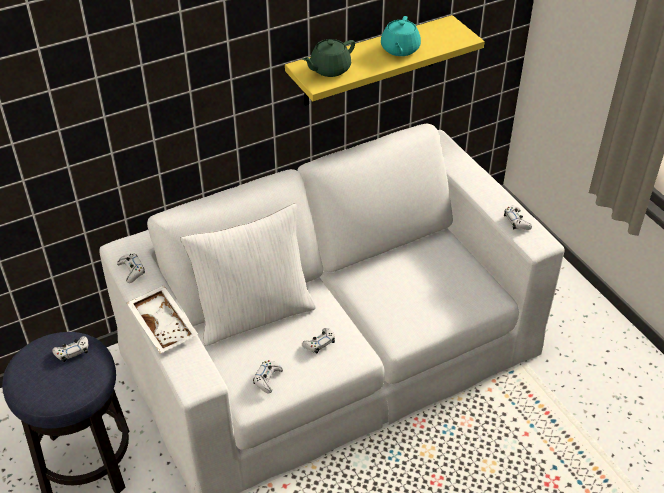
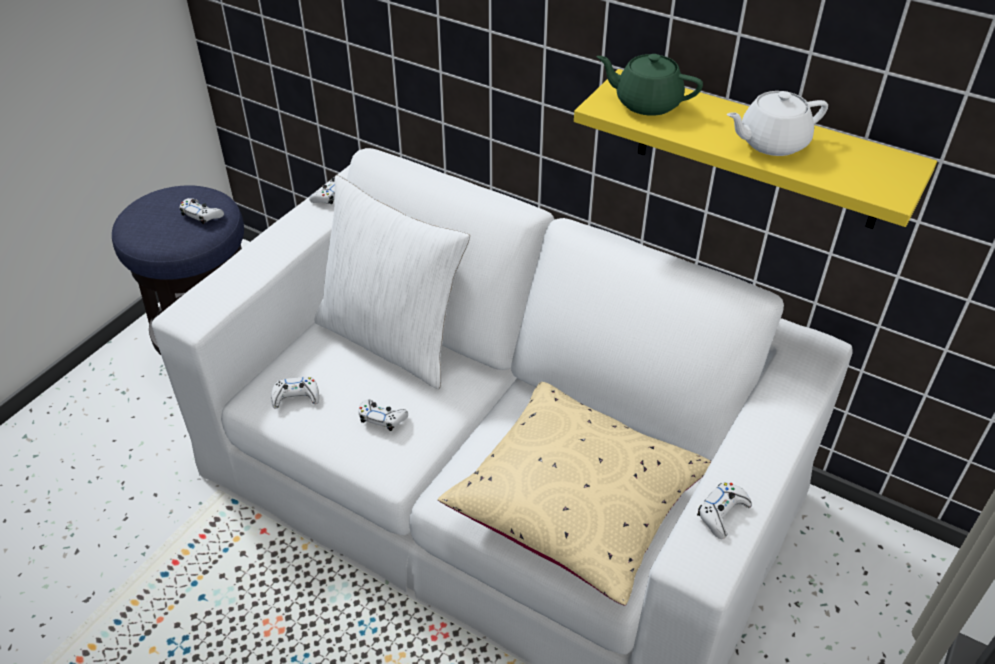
camera: 60 degrees right, 0 degrees up
white tray [127,285,198,354] -> none
turquoise teapot [381,16,421,56] -> white teapot [727,91,828,156]
none -> beige pillow [438,382,712,605]

